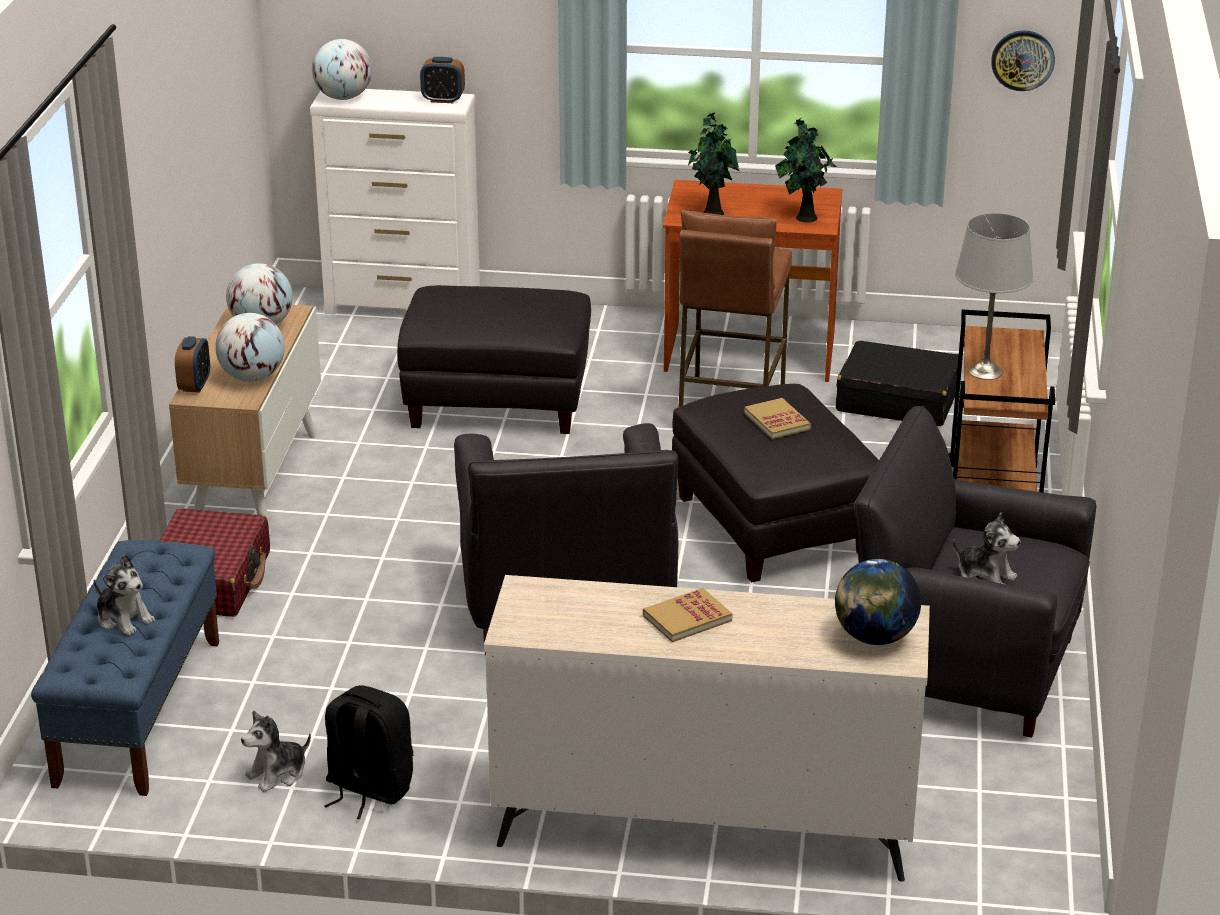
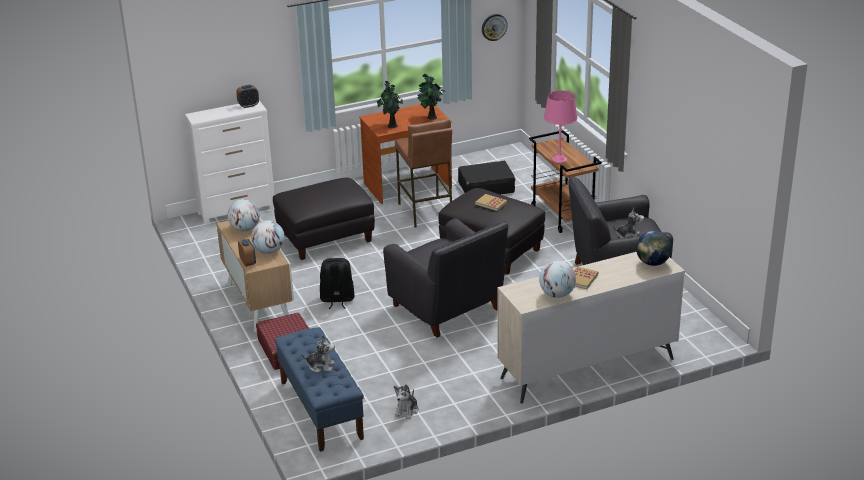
camera: 30 degrees left, 0 degrees up
globe [312,39,372,100] -> globe moved to [539,261,576,298]
black backpack [324,685,413,819] -> black backpack moved to [320,258,355,309]
grey table lamp [955,213,1034,380] -> pink table lamp [544,90,577,163]

